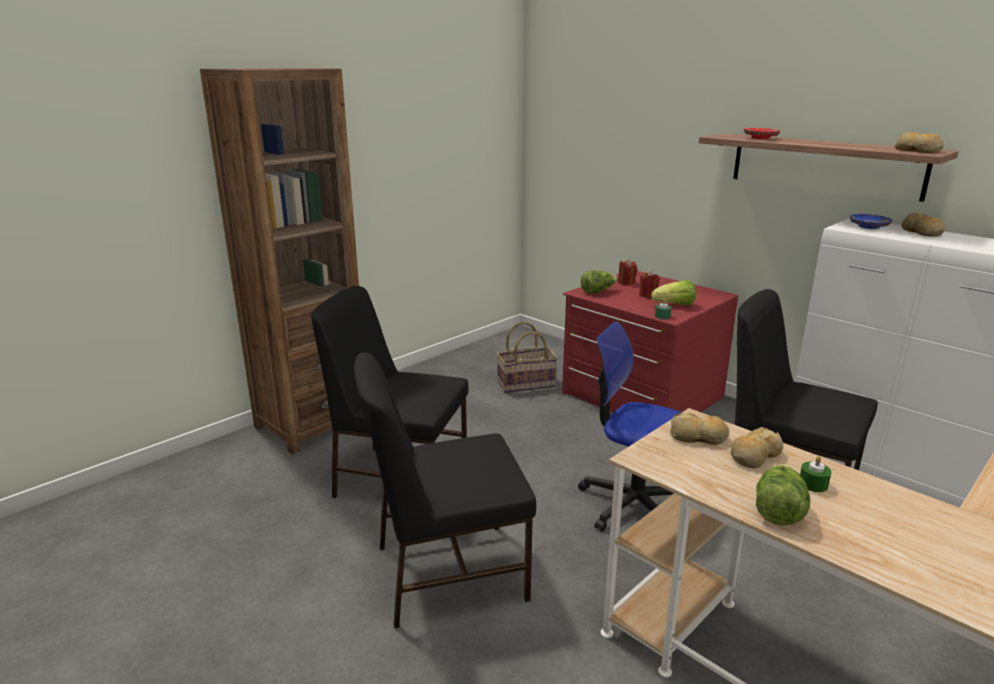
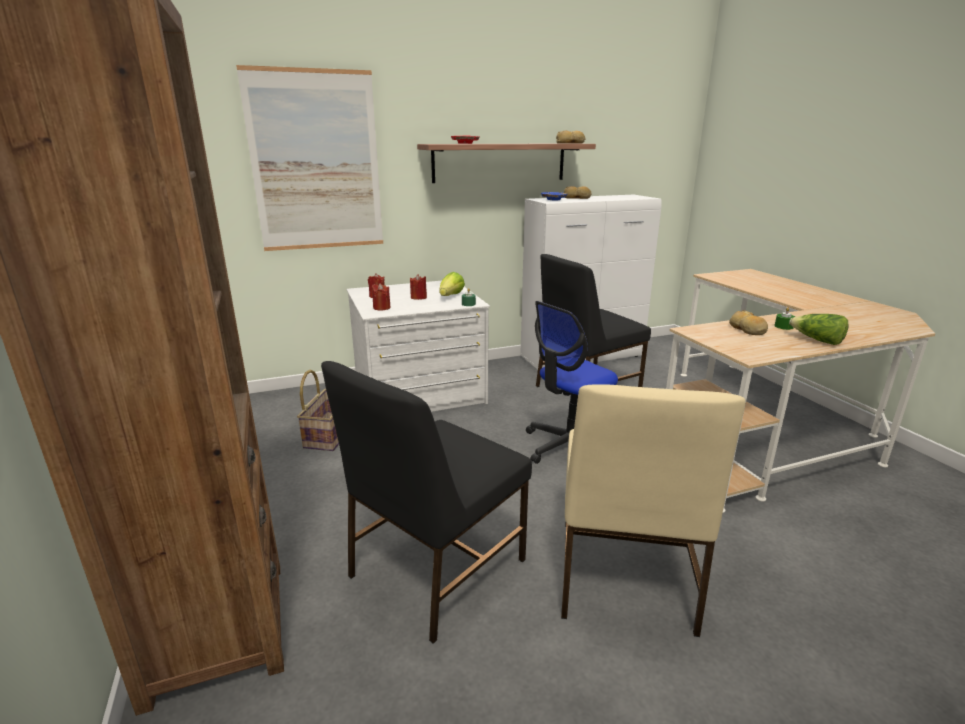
camera: 65 degrees left, 0 degrees up
black chair [354,353,536,629] -> beige chair [561,384,746,637]
red dresser [562,271,739,413] -> white dresser [346,281,490,412]
lettuce [581,270,618,294] -> red candle [371,283,391,311]
bread [670,413,729,445] -> none
none -> picture [236,65,383,251]

